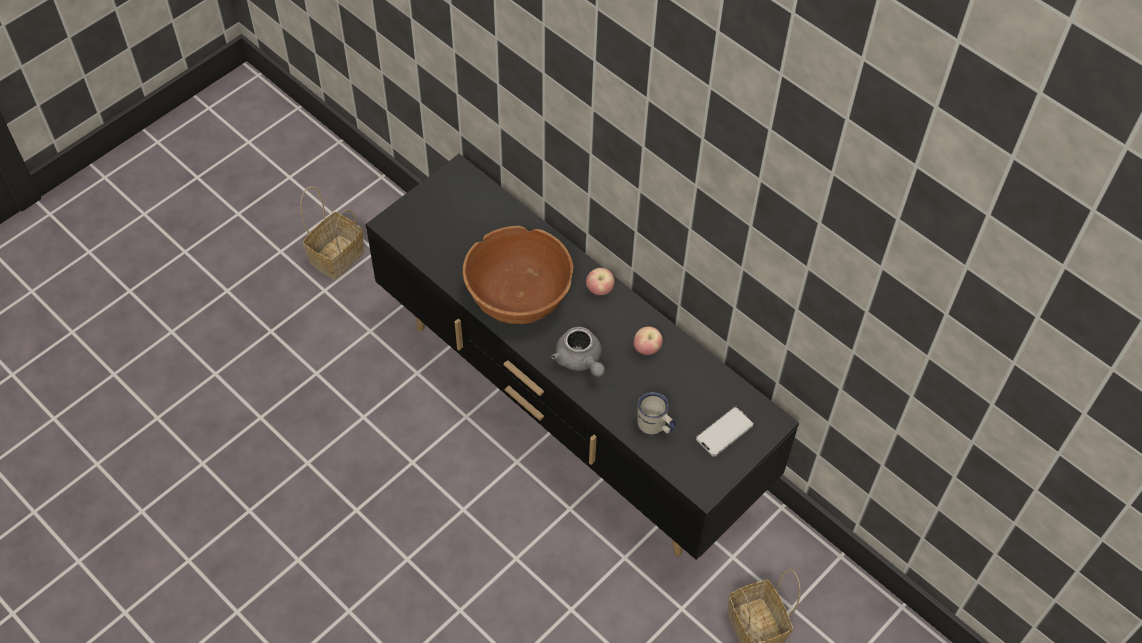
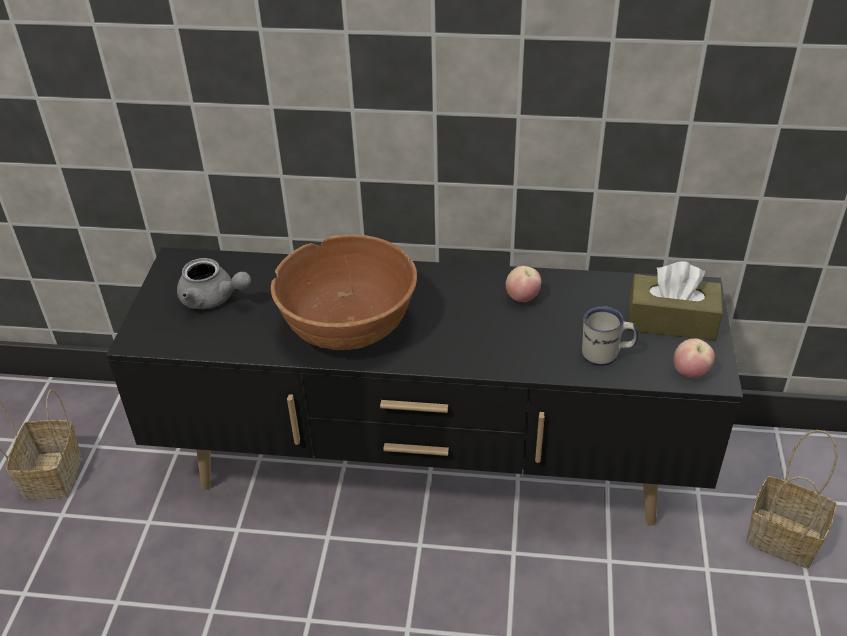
camera: 35 degrees left, 15 degrees down
grey teapot [552,327,605,377] -> grey teapot moved to [177,258,251,309]
apple [586,268,614,295] -> apple moved to [674,338,715,378]
phone [696,407,754,457] -> brown tissue box [628,261,723,341]

